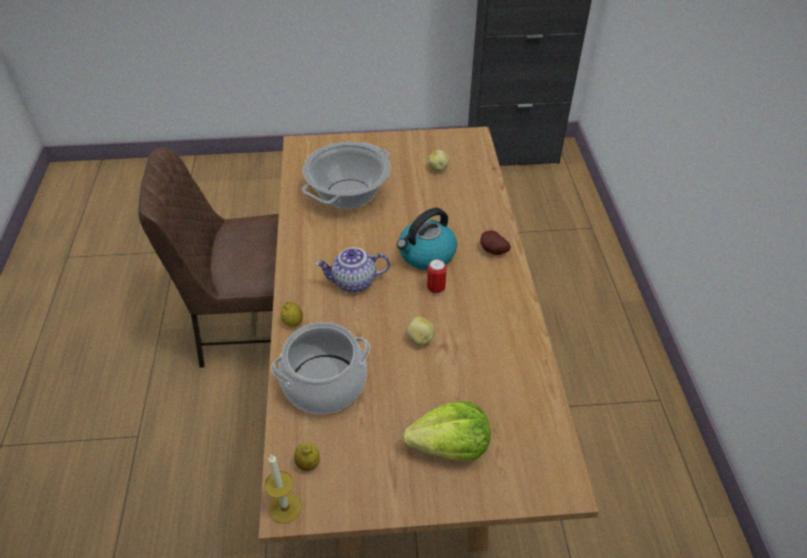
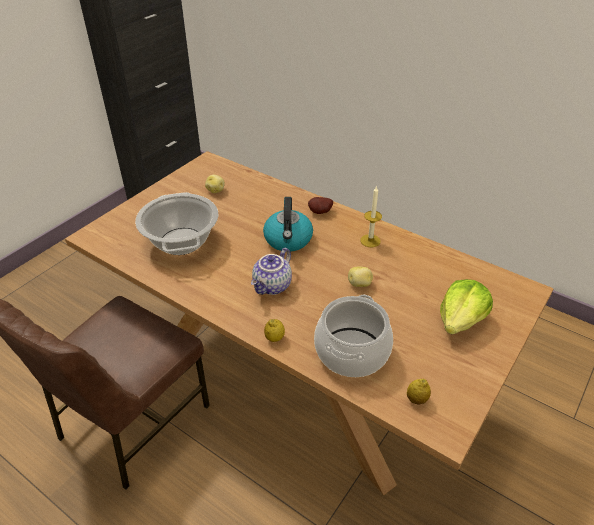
camera: 50 degrees left, 5 degrees down
candle [264,455,301,524] -> candle moved to [360,186,382,247]
can [427,259,447,294] -> none

